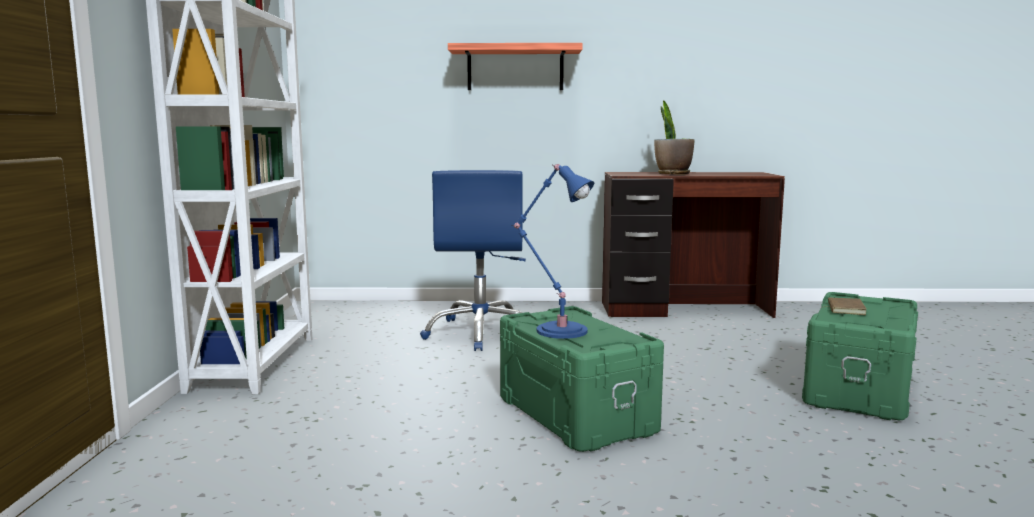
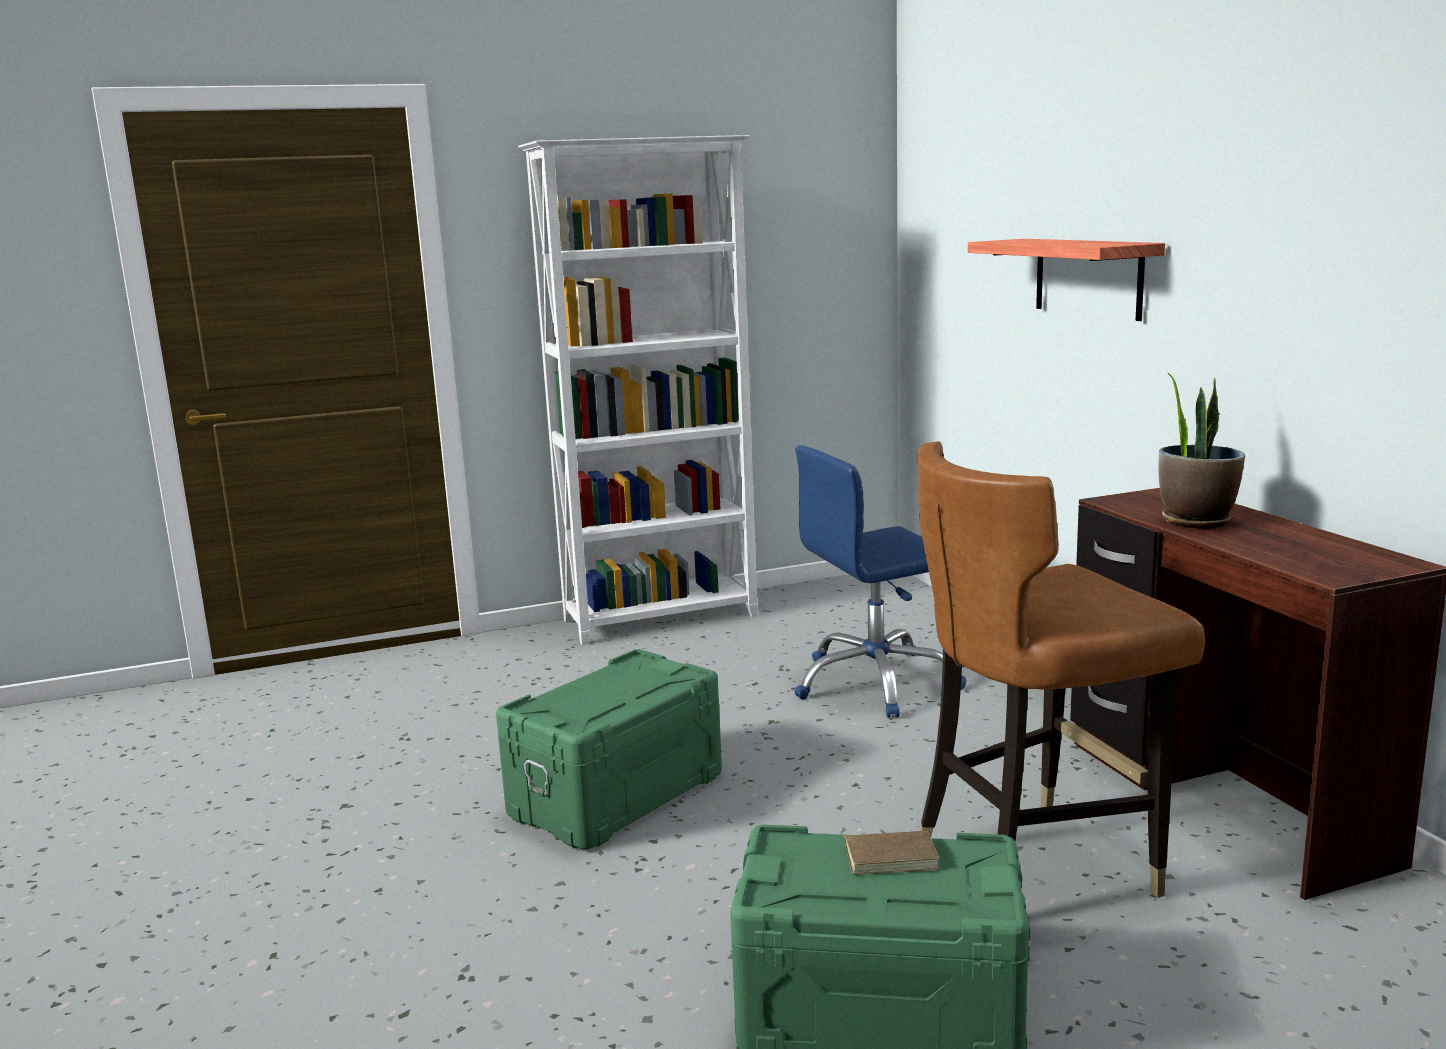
camera: 70 degrees right, 5 degrees up
blue table lamp [511,164,594,339] -> none
none -> brown chair [917,441,1205,898]

